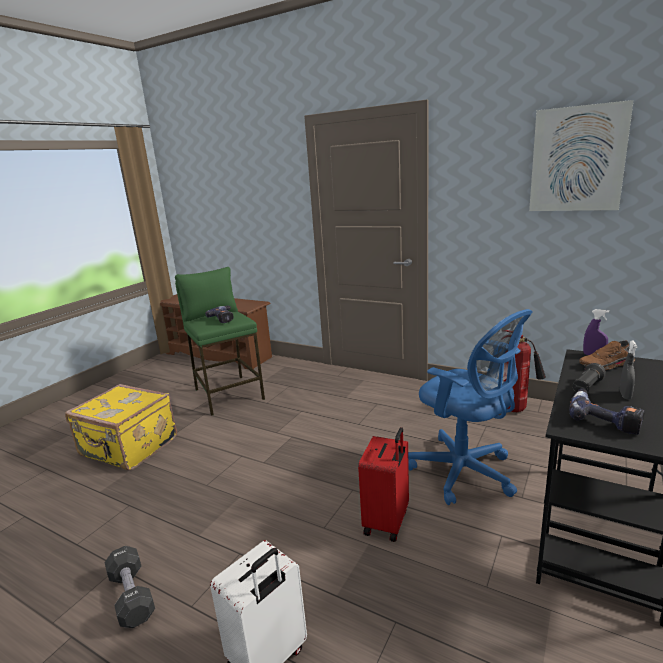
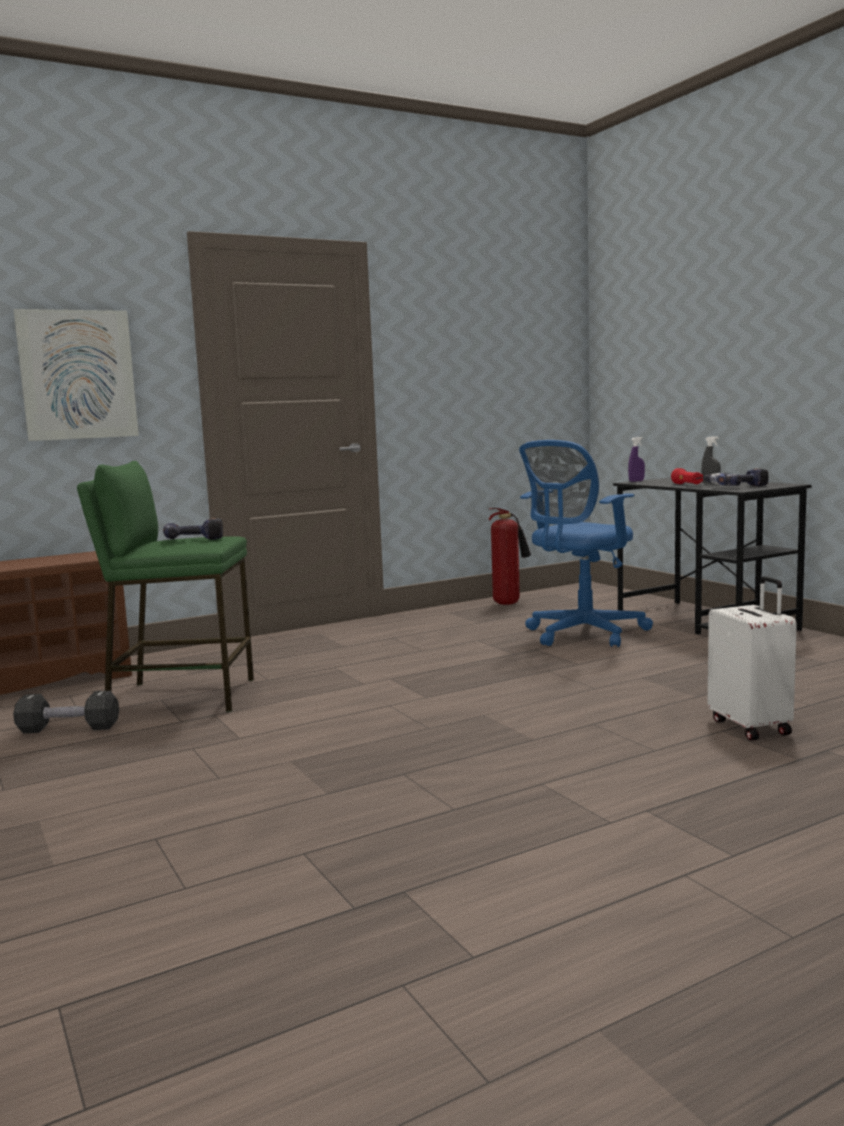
camera: 60 degrees left, 10 degrees down
yellow suitcase [65,384,177,470] -> none
black dumbbell [105,546,155,628] -> black dumbbell moved to [13,691,119,733]
red suitcase [358,427,409,542] -> none
blue office chair [408,309,533,505] -> blue office chair turned 150 degrees clockwise [519,440,653,647]
picture [529,100,634,211] -> picture moved to [14,309,139,441]
black flashlight [572,363,606,393] -> red flashlight [671,468,703,484]
brown shoe [579,341,635,370] -> none

